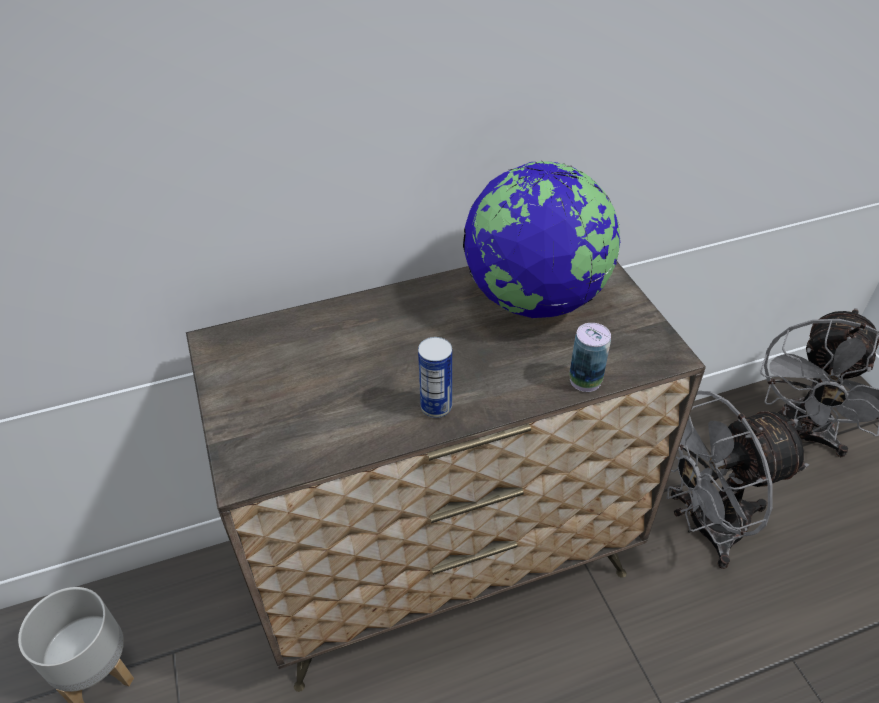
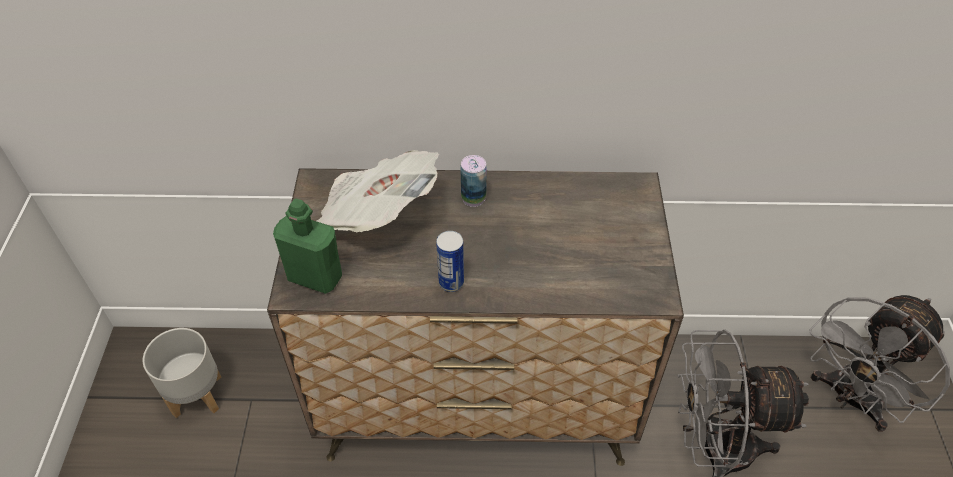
camera: 20 degrees right, 5 degrees up
globe [463,161,620,318] -> none
can [569,323,611,392] -> can moved to [460,155,487,207]
none -> green bottle [273,199,342,294]
none -> newspaper [316,150,439,233]

